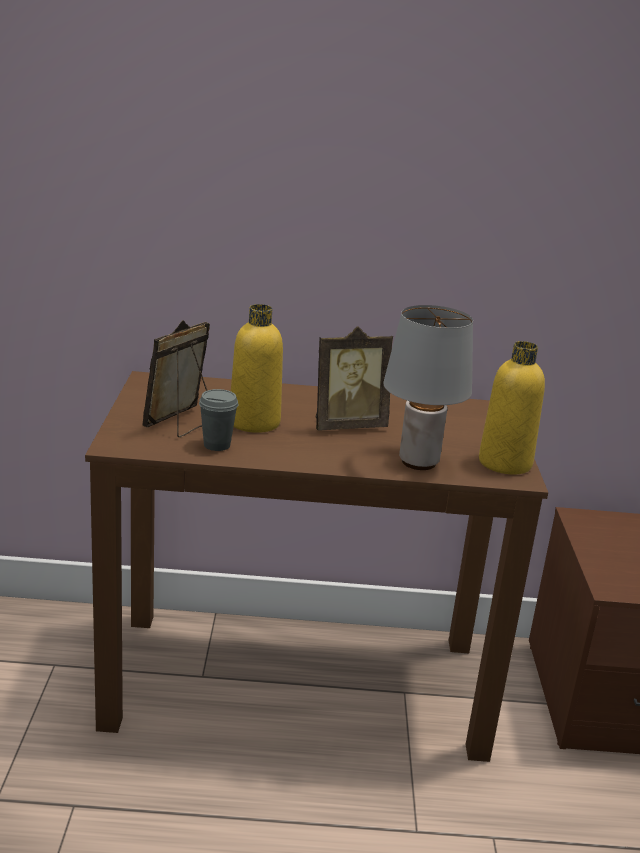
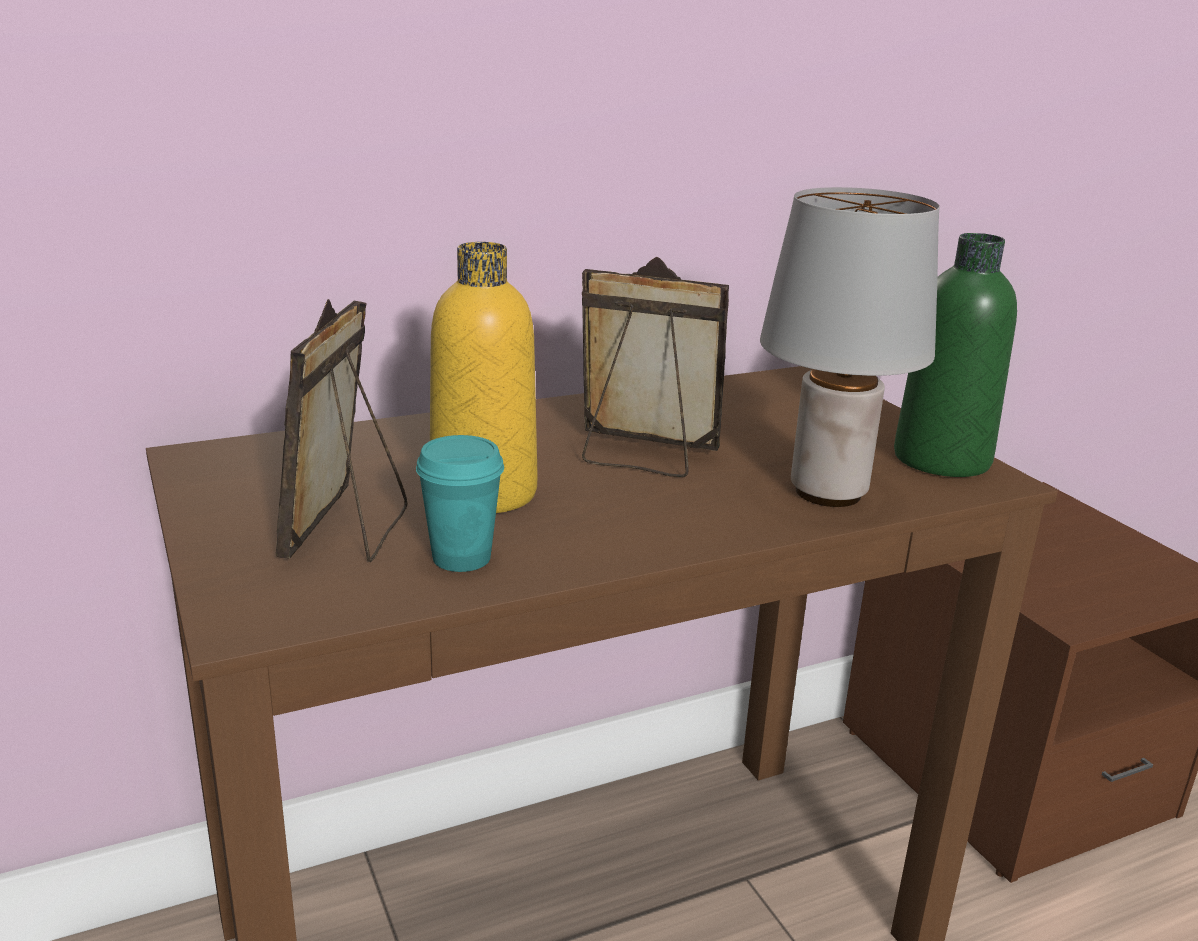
camera: 25 degrees left, 0 degrees up
grey cup [199,389,238,451] -> turquoise cup [416,435,504,572]
picture frame [316,326,393,430] -> picture frame turned 120 degrees counterclockwise [582,257,729,477]
yellow bottle [479,341,545,475] -> green bottle [894,233,1017,477]

